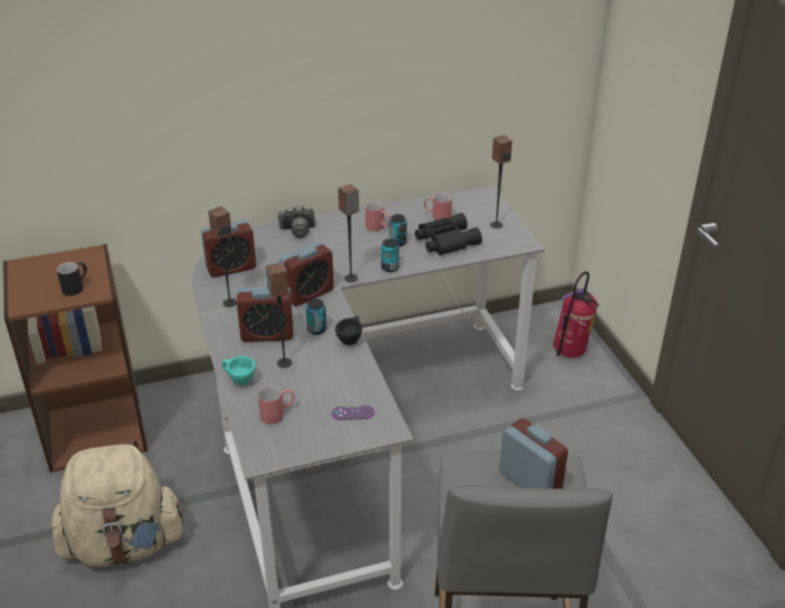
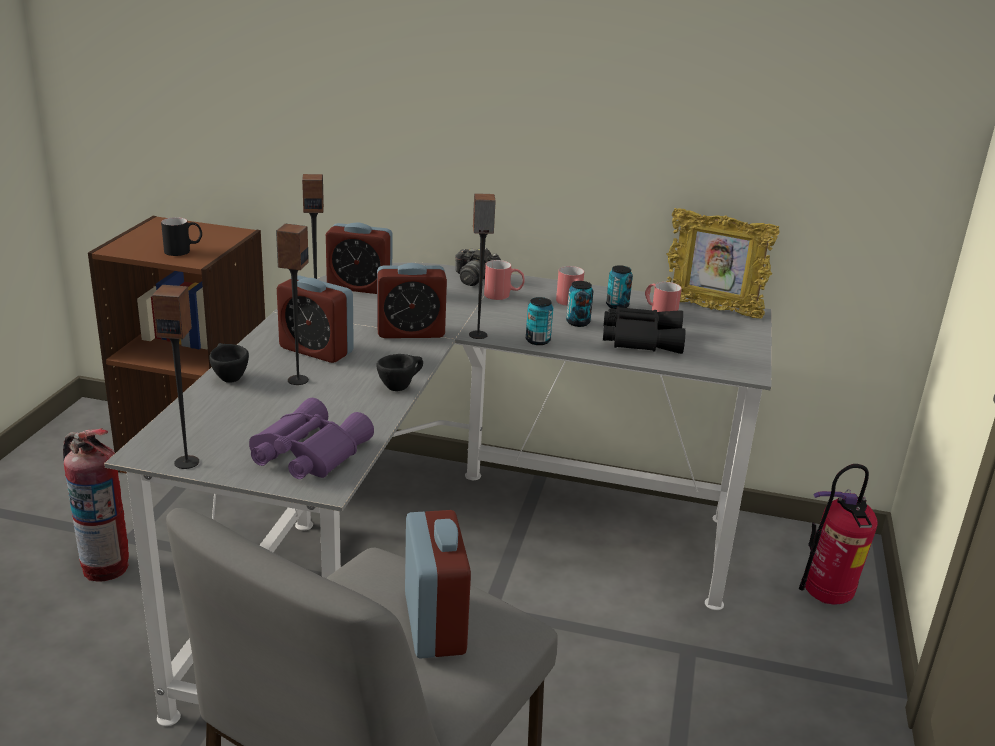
camera: 30 degrees right, 10 degrees down
beige backpack [50,440,185,567] -> fire extinguisher [63,428,129,582]
turquoise cup [222,356,255,385] -> black cup [209,343,249,383]
red mug [258,385,295,424] -> red mug moved to [484,260,525,300]
can [306,299,327,335] -> can moved to [606,265,633,309]
purple game controller [332,405,374,420] -> purple binoculars [249,398,374,479]
speaker [490,135,512,228] -> speaker moved to [152,285,199,469]
none -> picture frame [666,208,780,319]

